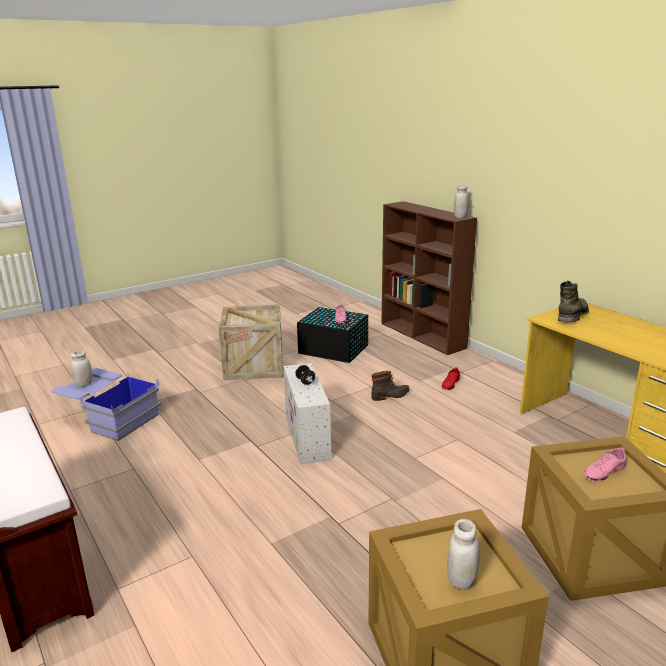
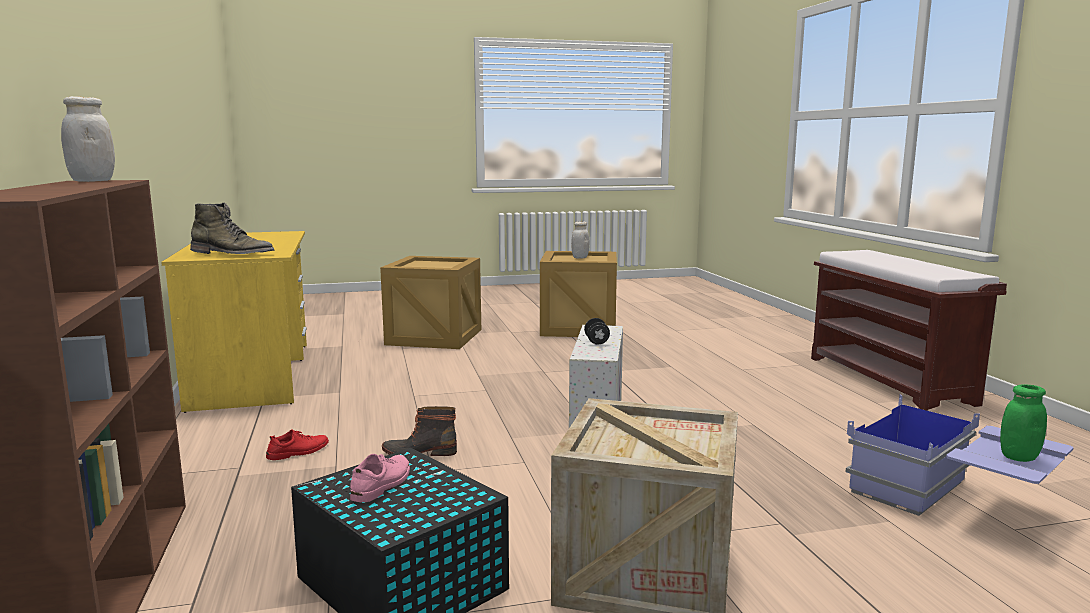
camera: 160 degrees left, 10 degrees down
white jar [71,350,93,387] -> green jar [1000,384,1047,462]
green boot [558,280,589,323] -> green boot turned 135 degrees counterclockwise [190,203,274,254]
pink shoe [584,447,627,482] -> none

